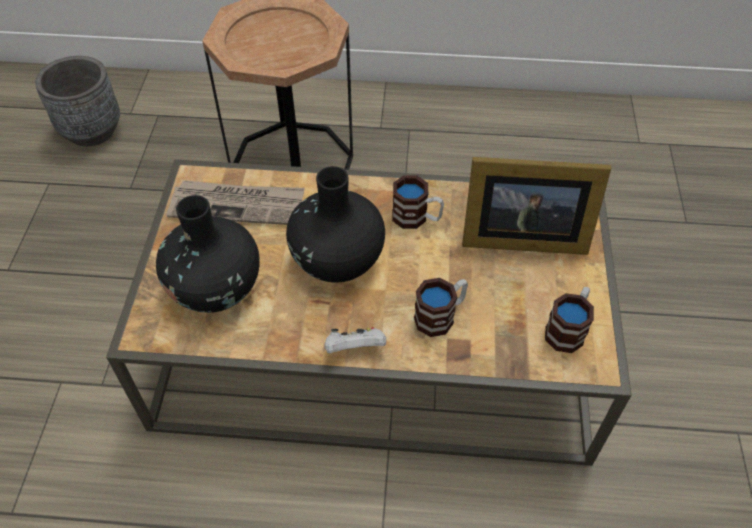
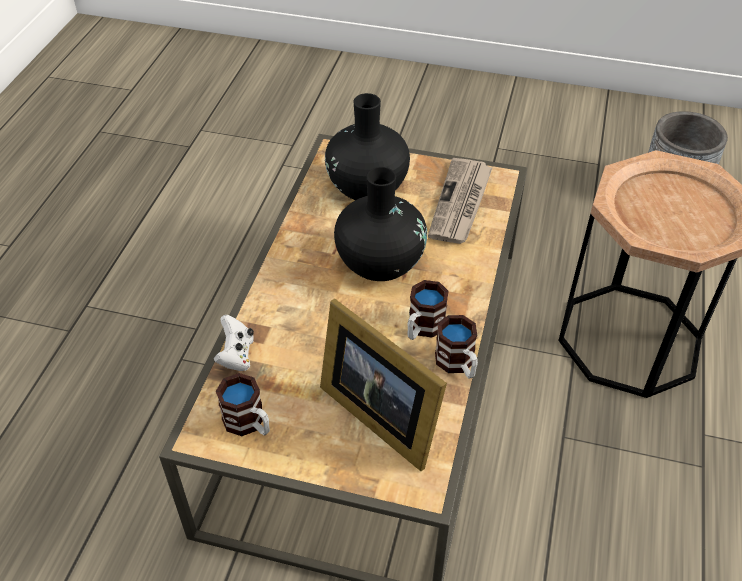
camera: 100 degrees right, 5 degrees down
white game controller [324,327,386,353] -> white game controller moved to [214,315,254,371]
mug [414,278,468,337] -> mug moved to [435,315,478,379]
picture frame [462,157,612,255] -> picture frame turned 60 degrees counterclockwise [320,299,447,471]

